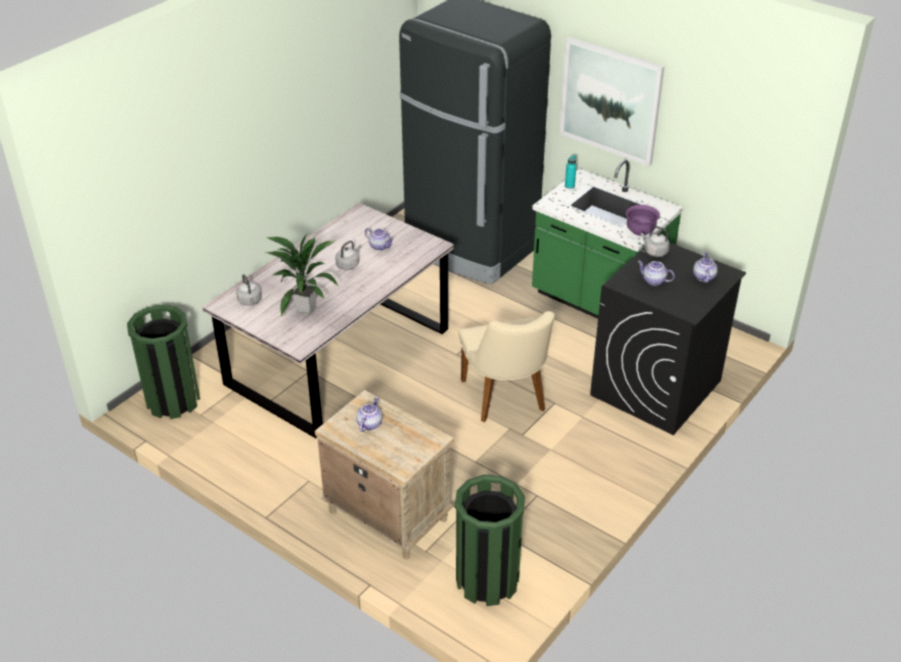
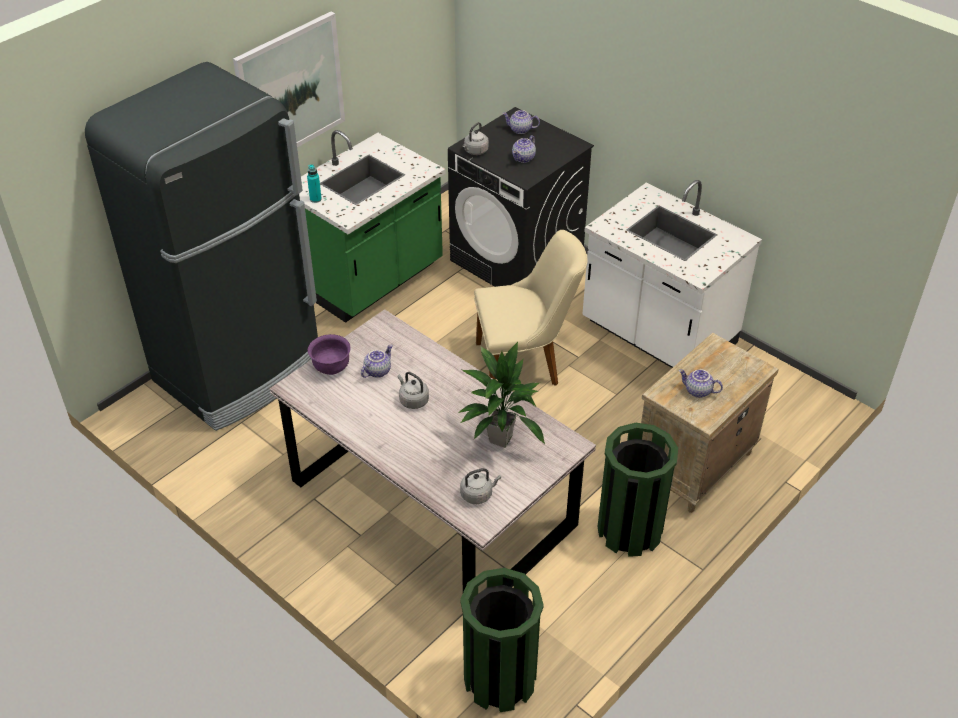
camera: 85 degrees left, 5 degrees up
green trash can [455,475,525,606] -> green trash can moved to [597,423,678,557]
purple bowl [626,205,660,236] -> purple bowl moved to [308,334,350,375]
none -> white counter [582,180,762,368]

